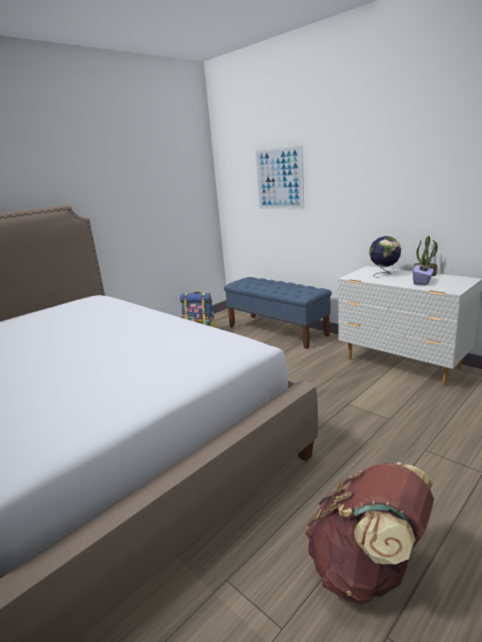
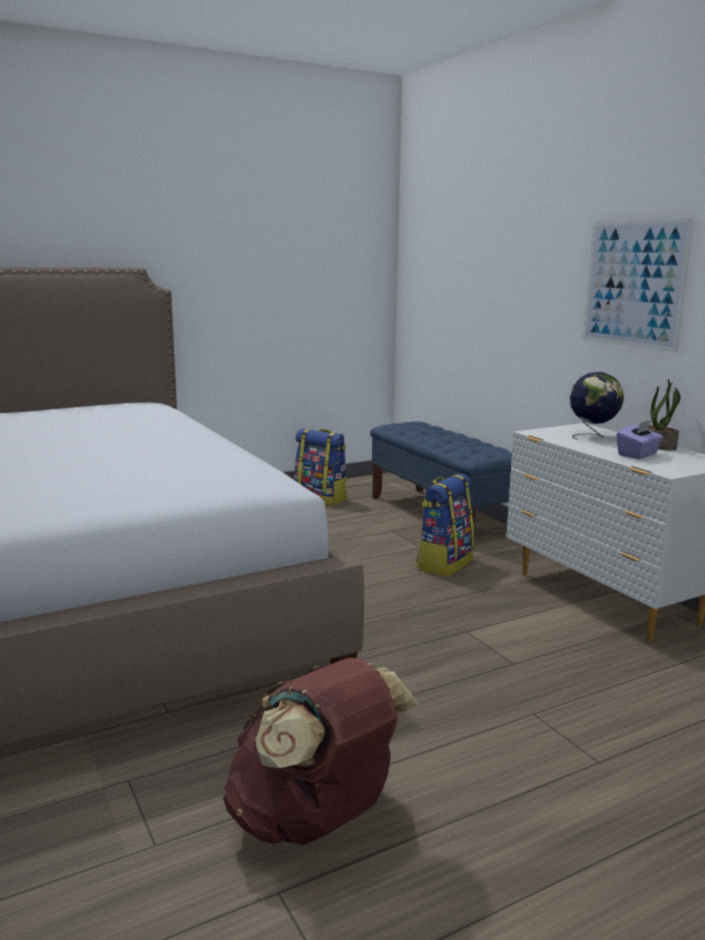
camera: 15 degrees right, 5 degrees down
picture [255,145,304,210] -> picture moved to [582,218,694,352]
none -> backpack [416,473,474,577]

